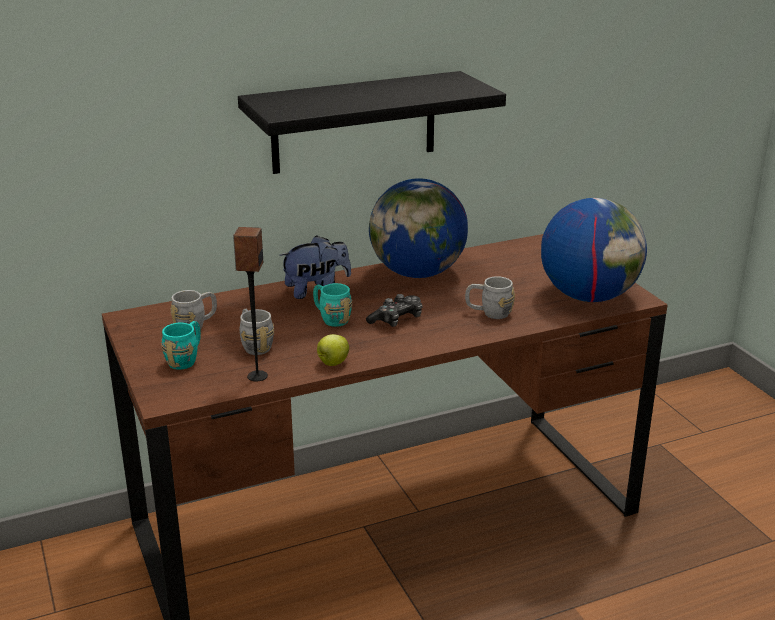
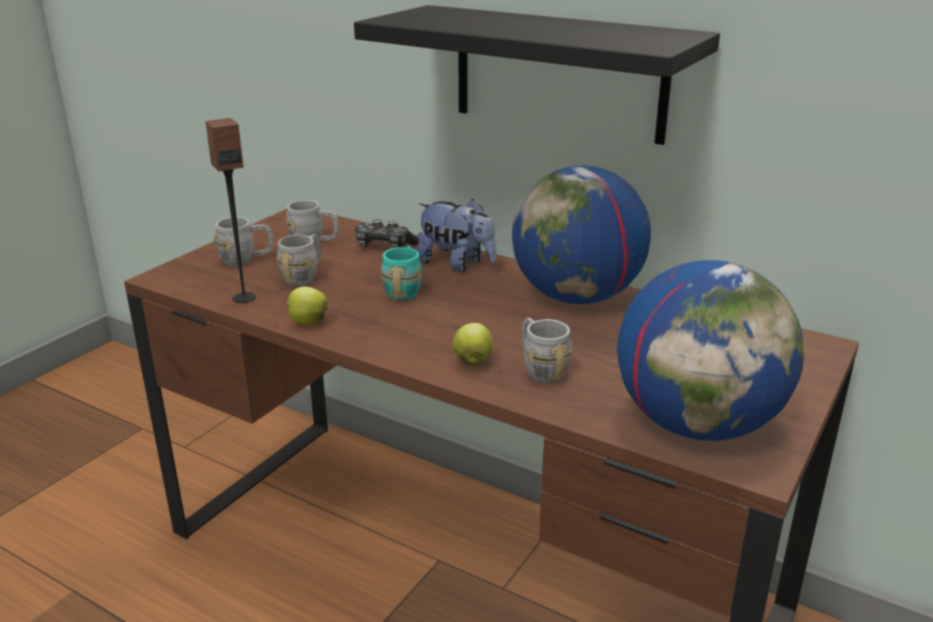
camera: 55 degrees right, 0 degrees up
turquoise mug [161,321,201,370] -> grey mug [214,217,274,266]
game controller [366,294,422,327] -> game controller moved to [355,219,419,248]
none -> apple [453,323,493,366]

